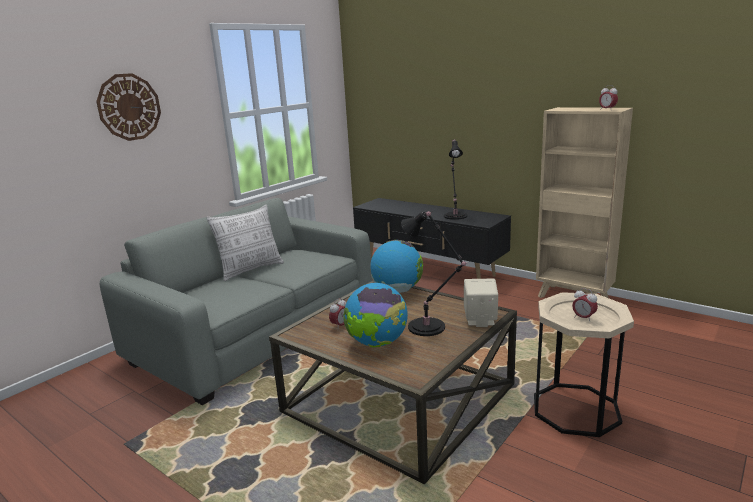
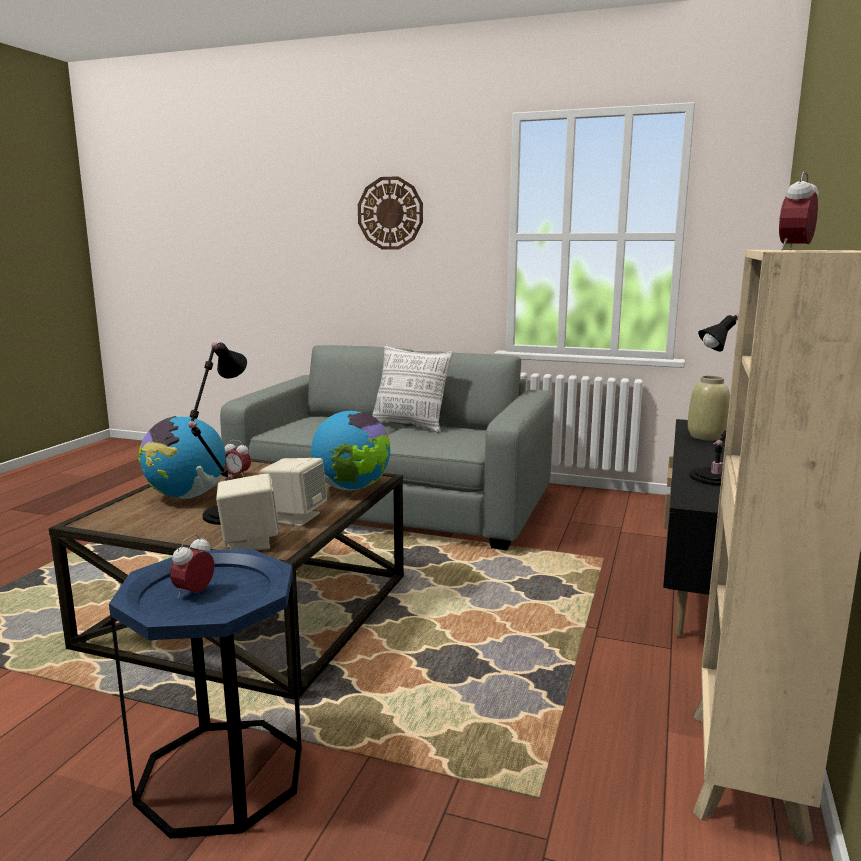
camera: 70 degrees right, 5 degrees down
beige side table [534,292,634,437] -> blue side table [109,549,302,838]
none -> beige speaker [260,458,327,527]
none -> beige vase [688,375,730,441]

